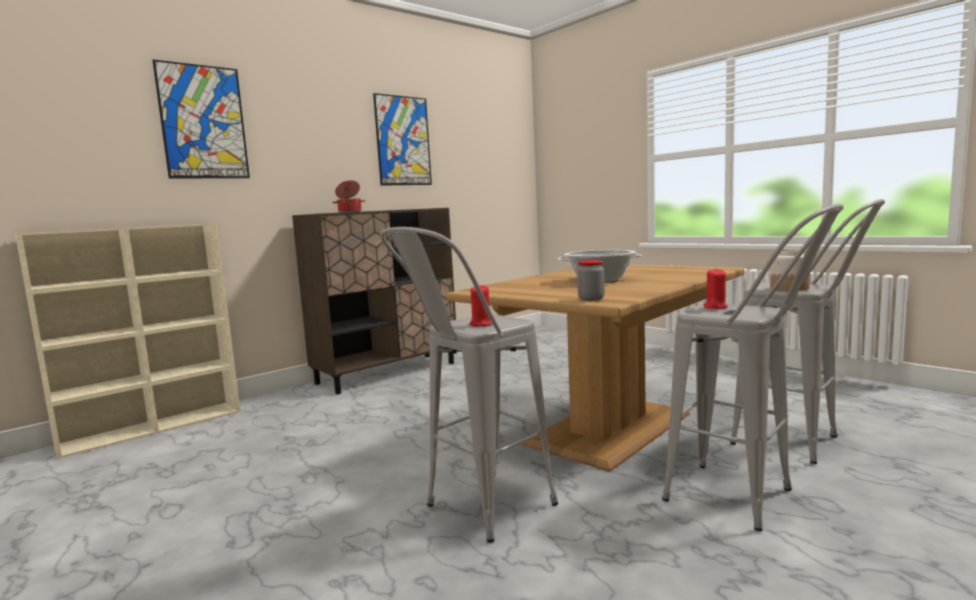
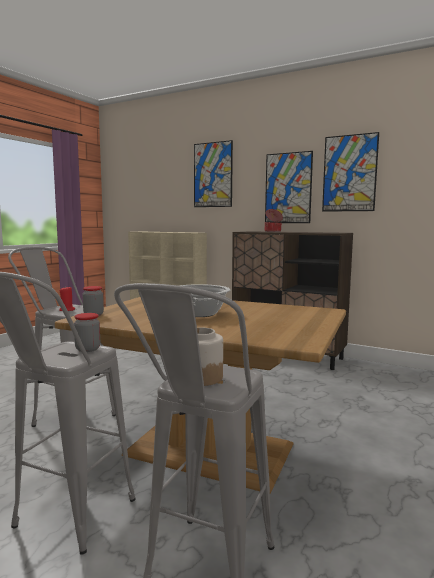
camera: 70 degrees right, 0 degrees up
red candle [704,268,728,309] -> jar [74,313,100,352]
none -> picture [265,151,313,223]

